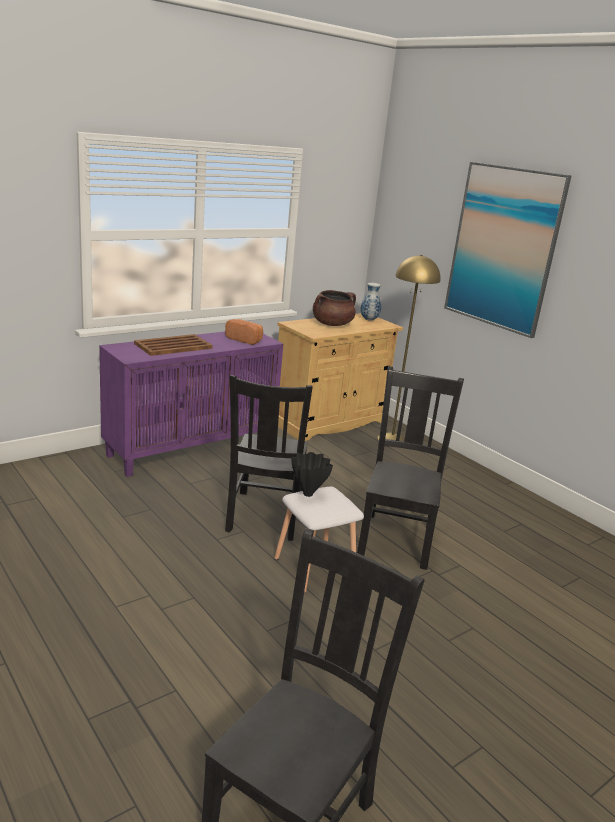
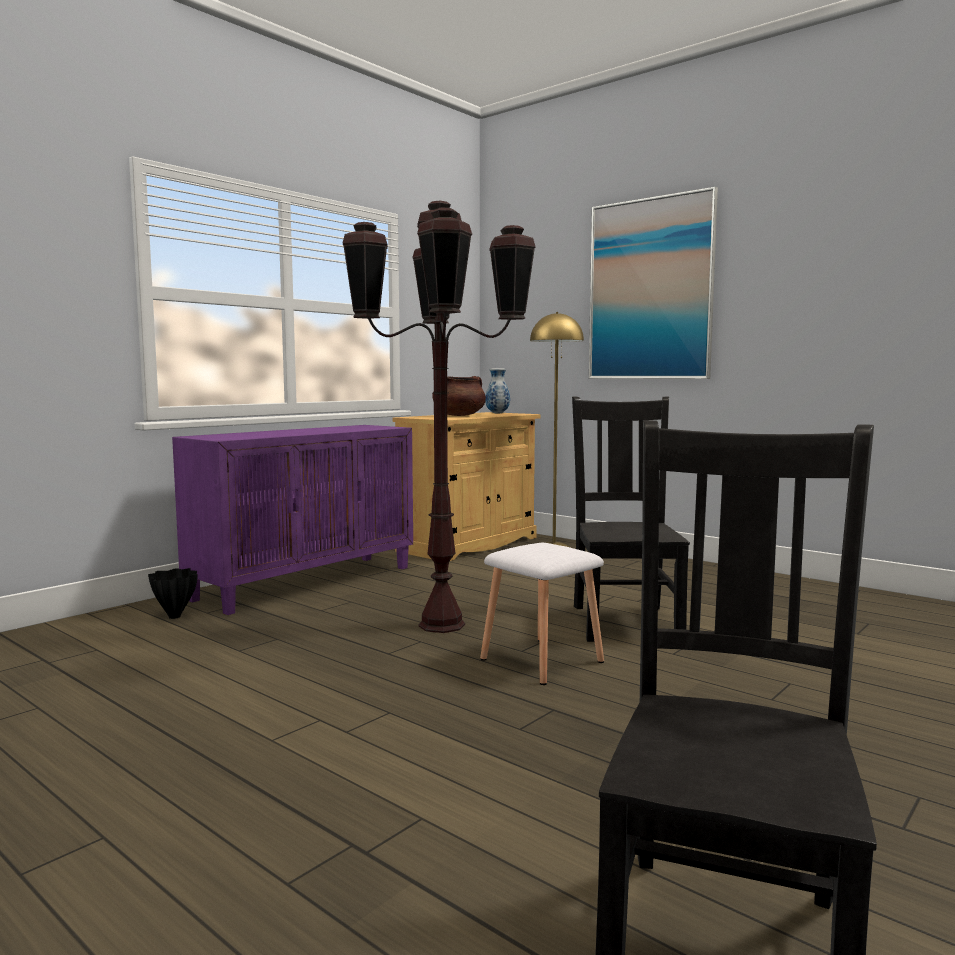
camera: 10 degrees left, 15 degrees down
brown tray [134,334,213,356] -> none
bread [225,319,263,345] -> none
black chair [225,375,313,541] -> brown floor lamp [343,201,536,633]
black vase [291,452,333,497] -> black vase moved to [148,568,198,619]

